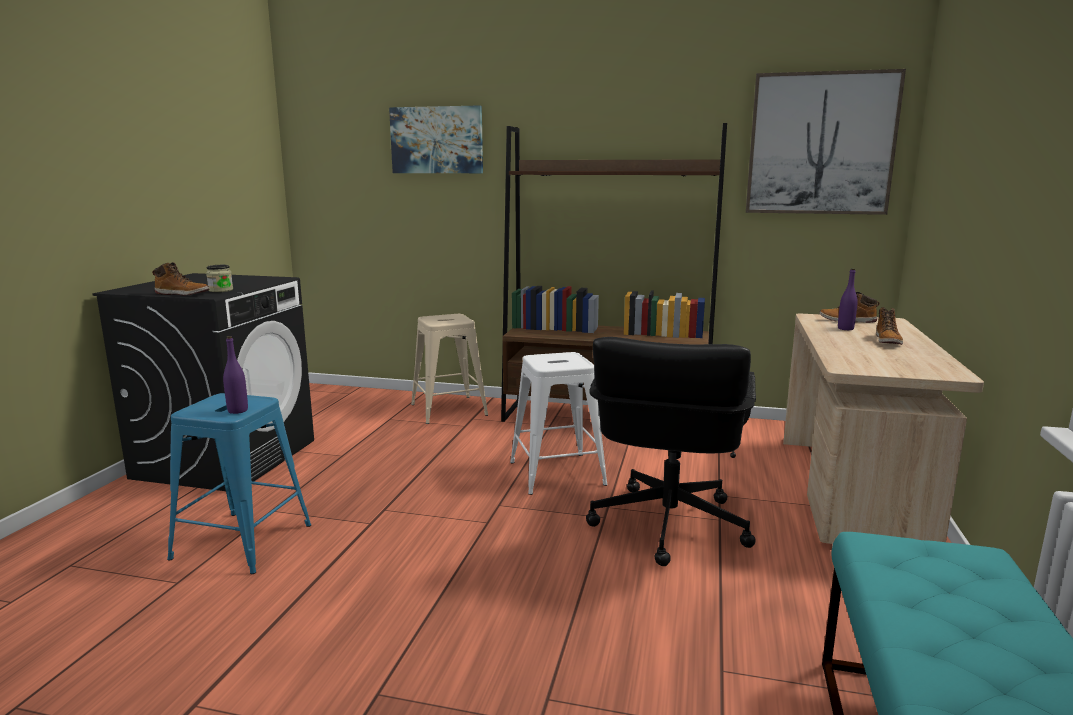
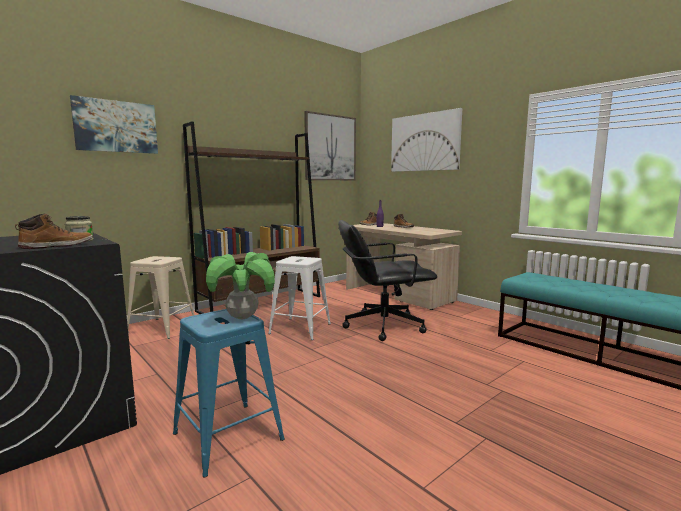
camera: 55 degrees left, 5 degrees down
purple bottle [223,336,248,414] -> potted plant [206,252,275,319]
black office chair [586,337,756,566] -> black office chair turned 120 degrees clockwise [338,220,437,341]
none -> picture [391,108,462,172]

